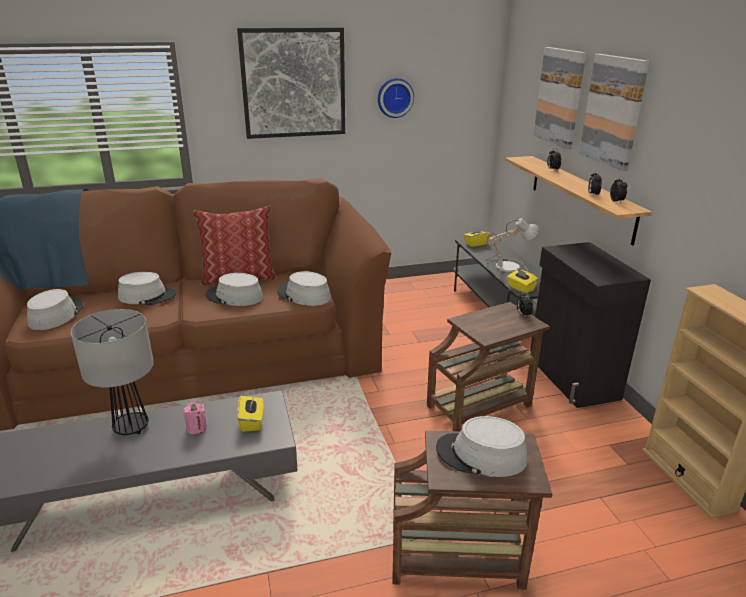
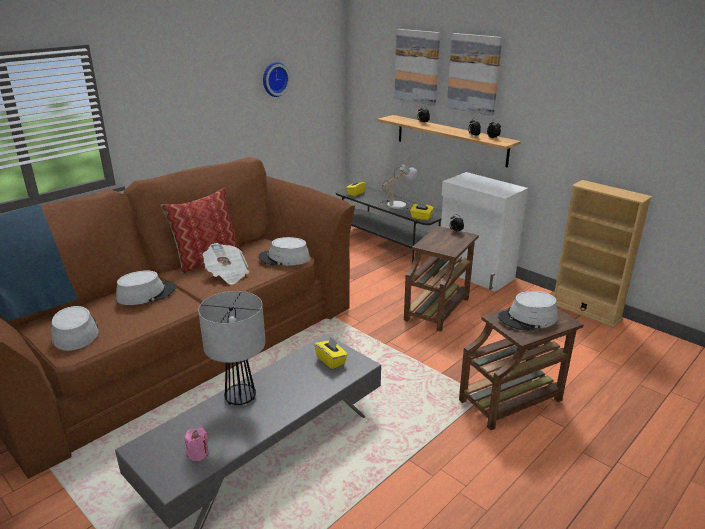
camera: 30 degrees left, 0 degrees up
pink candle [184,402,207,434] -> pink candle moved to [184,428,209,461]
grey hat [206,273,263,306] -> newspaper [203,243,249,285]
picture [237,27,345,139] -> none
black cabinet [530,242,651,408] -> white cabinet [439,172,528,291]

